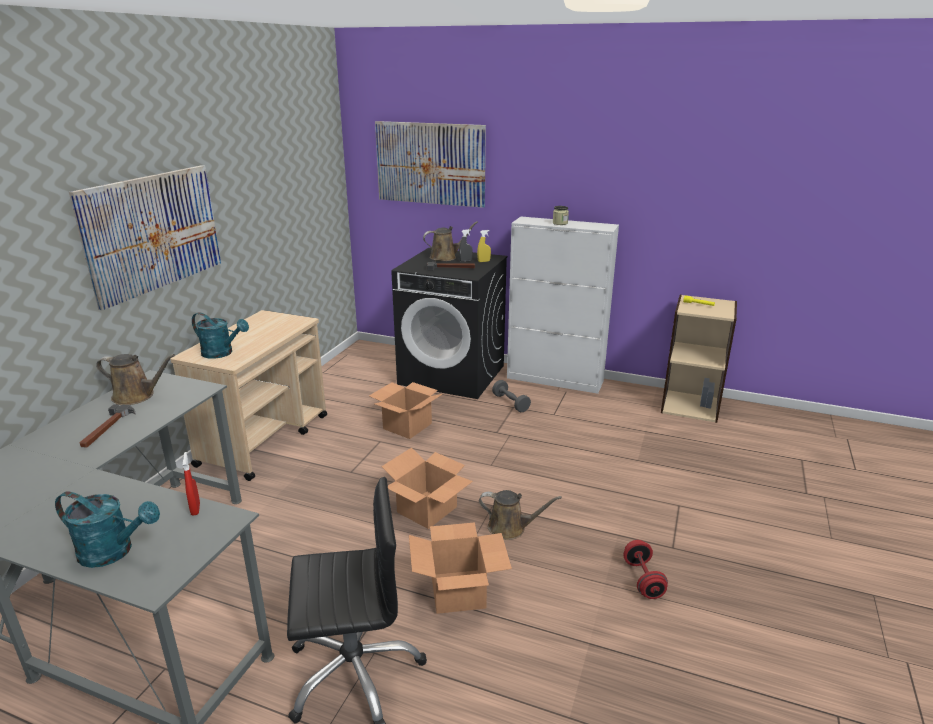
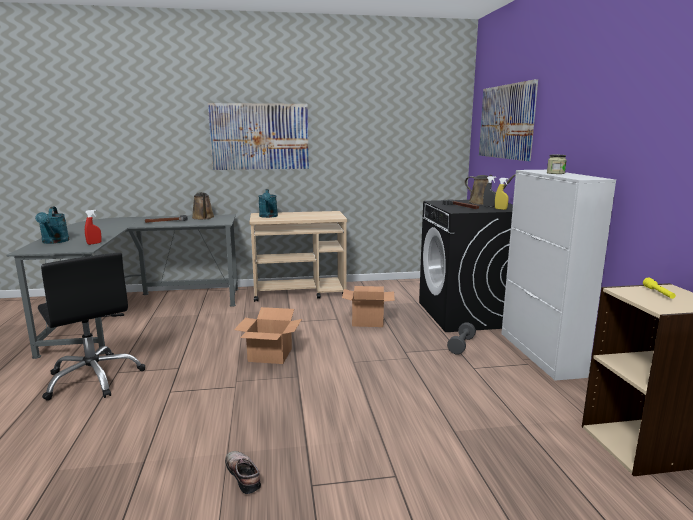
camera: 60 degrees right, 10 degrees down
cardboard box [409,522,512,614] -> none
brown watering can [479,490,562,540] -> none
red dumbbell [623,540,668,599] -> shoe [225,451,261,494]

